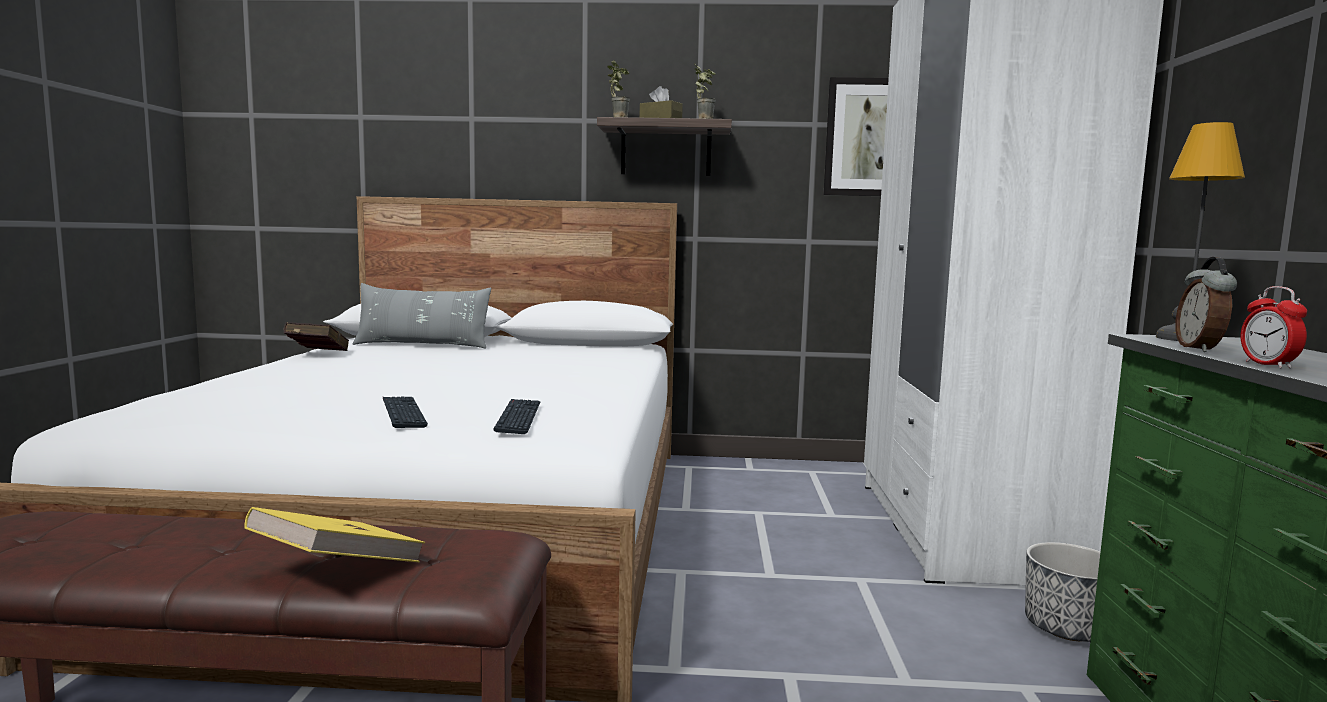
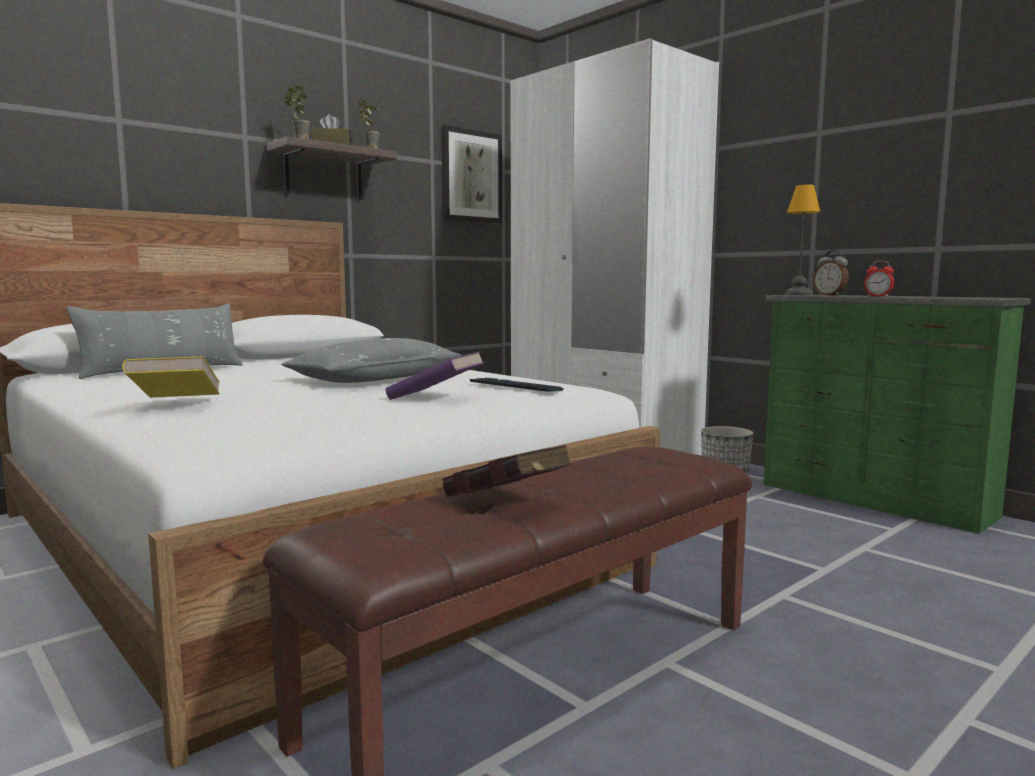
camera: 45 degrees left, 0 degrees up
yellow book [244,507,425,562] -> yellow book moved to [122,357,220,398]
red book [283,322,349,351] -> red book moved to [443,445,571,497]
keyboard [383,397,428,428] -> purple book [385,351,484,400]
none -> grey pillow [281,338,461,383]

